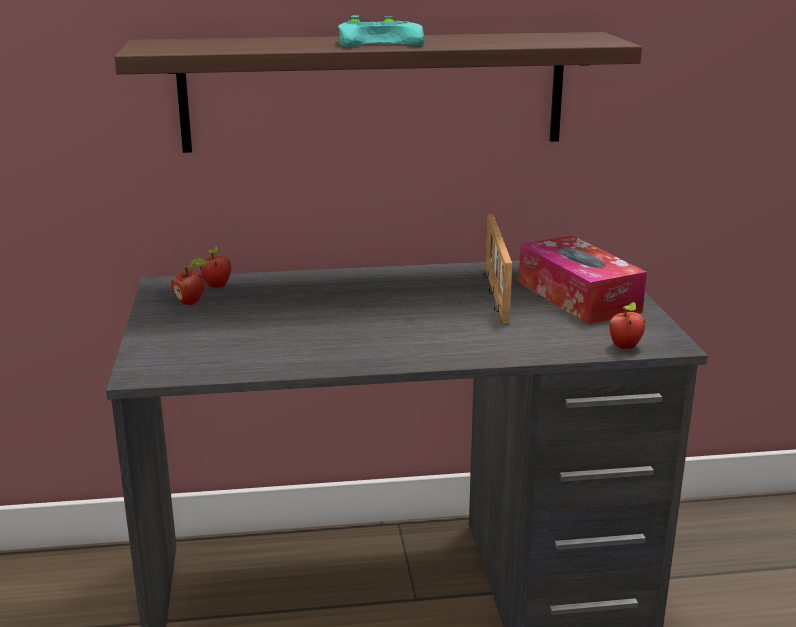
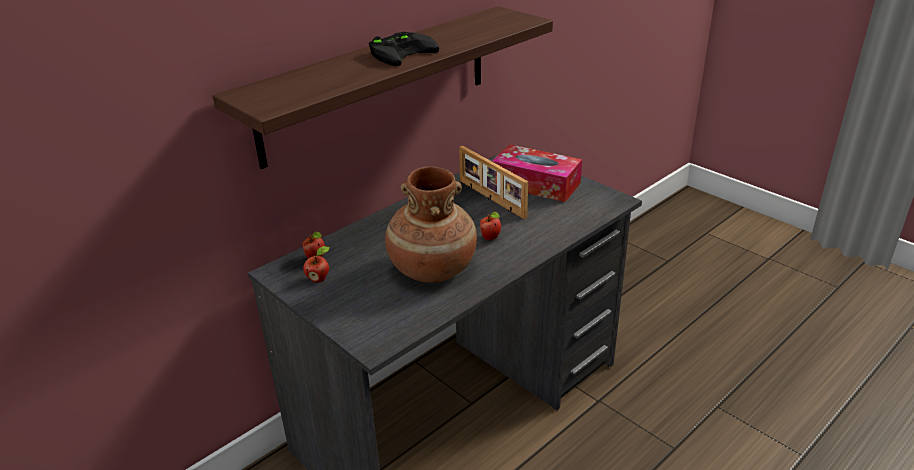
camera: 35 degrees left, 10 degrees up
turquoise game controller [338,15,424,47] -> black game controller [369,32,439,66]
apple [609,302,645,349] -> apple moved to [480,212,501,241]
none -> brown vase [385,166,477,283]

